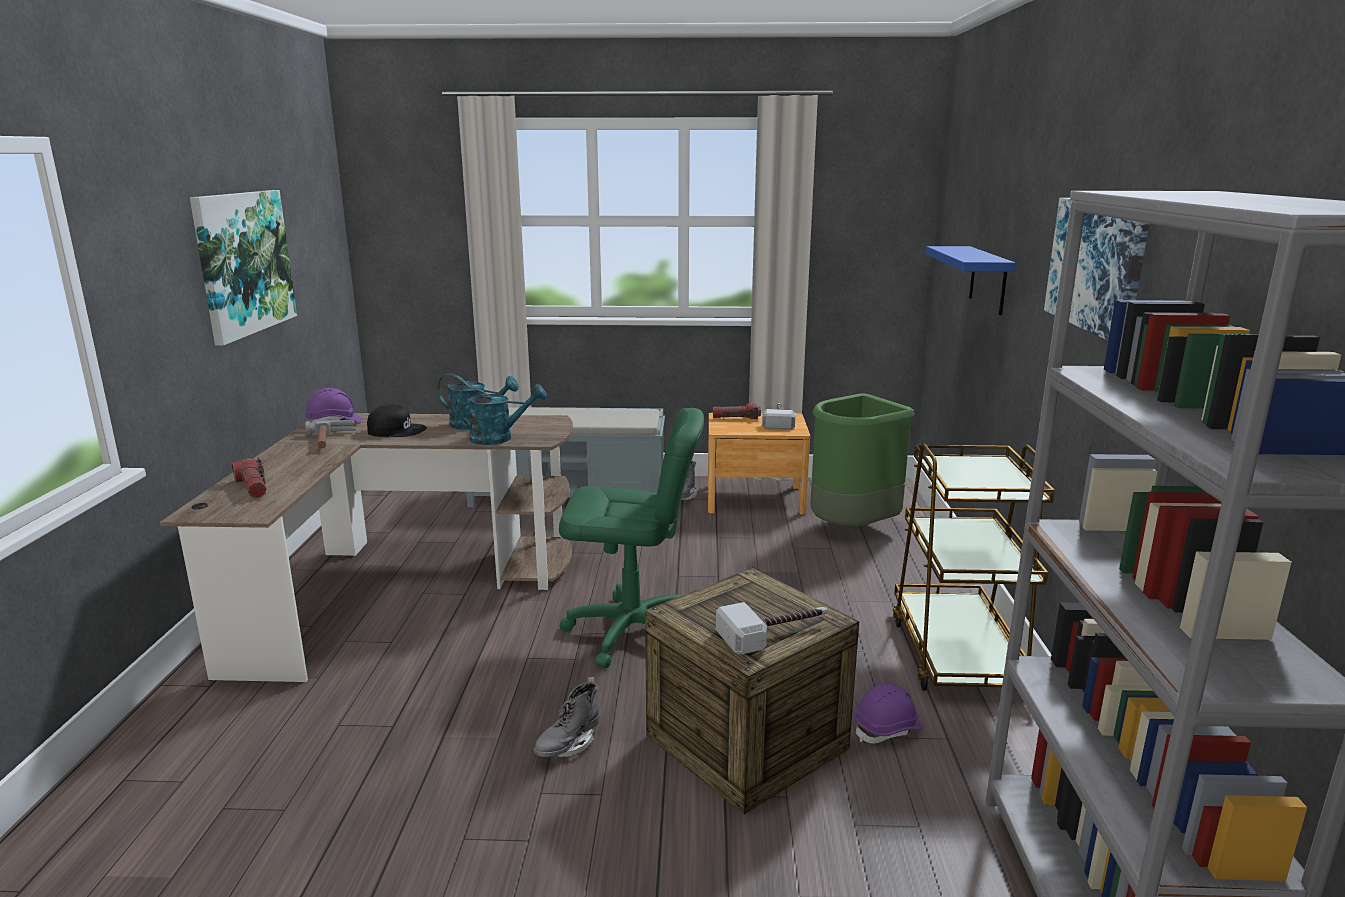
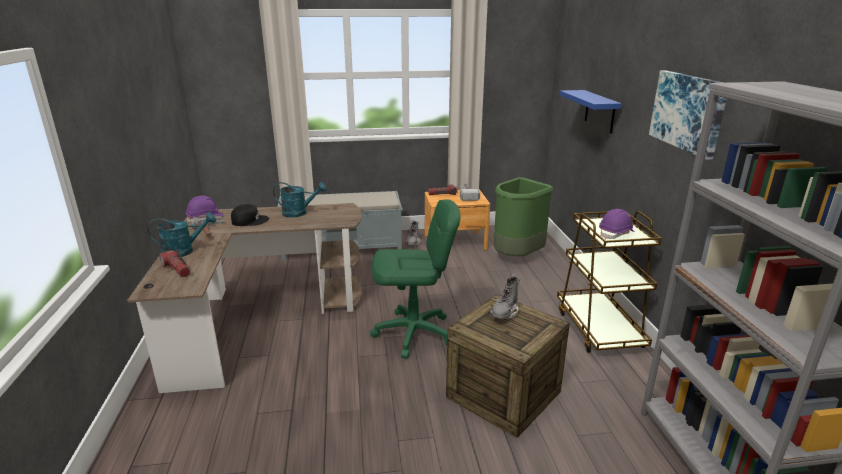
camera: 10 degrees left, 5 degrees up
picture [190,190,297,346] -> none
turquoise watering can [456,384,547,445] -> turquoise watering can moved to [148,212,216,258]
grey boot [534,677,600,757] -> grey boot moved to [490,274,520,319]
hammer [716,602,827,655] -> none
purple hard hat [854,684,924,744] -> purple hard hat moved to [599,209,635,240]

